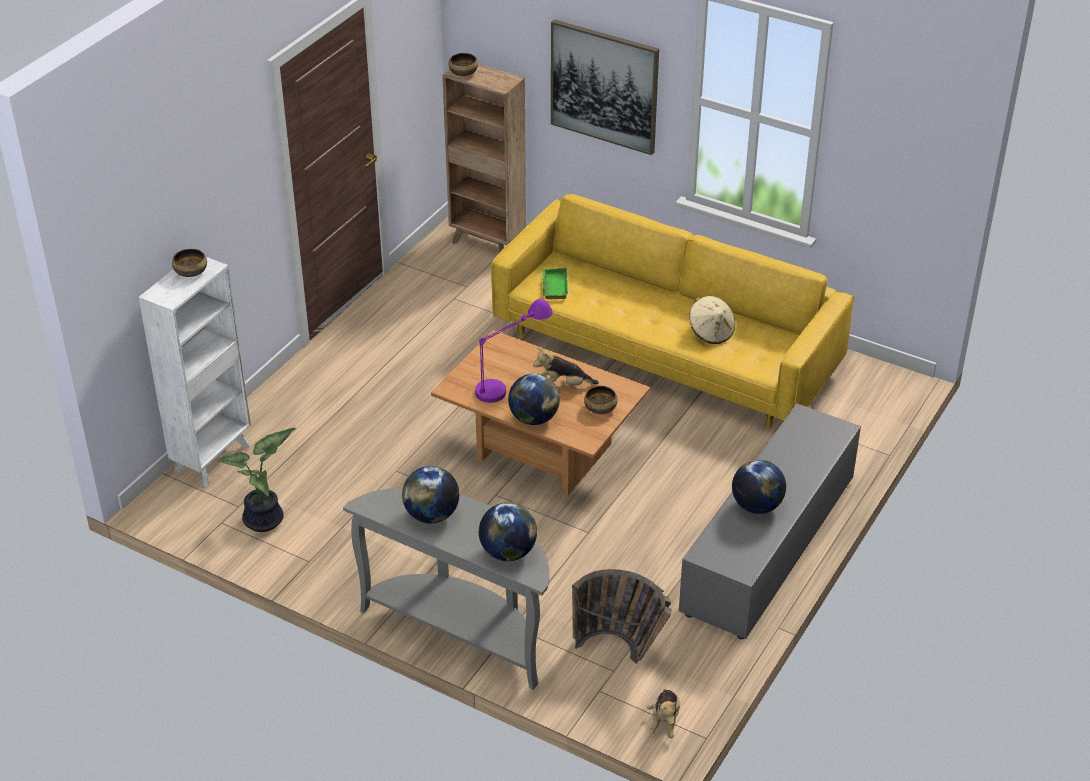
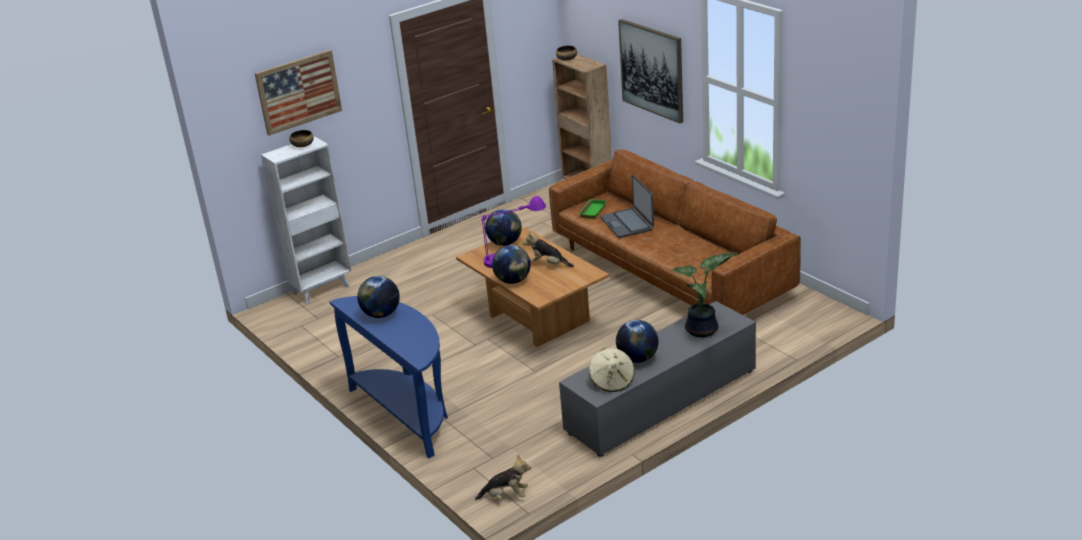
camera: 25 degrees right, 10 degrees down
potted plant [217,428,296,532] -> potted plant moved to [671,252,737,337]
grey console table [343,487,549,690] -> blue console table [330,296,448,458]
globe [479,502,537,561] -> globe moved to [485,209,522,246]
yellow sofa [491,194,854,428] -> brown sofa [549,150,801,315]
basket [572,569,672,664] -> none
bowl [584,386,618,414] -> none
plush toy [647,689,680,738] -> plush toy turned 120 degrees counterclockwise [475,455,531,500]
beige hat [690,296,735,344] -> beige hat moved to [589,348,635,392]
none -> picture [255,50,342,136]
none -> laptop [600,175,654,238]

